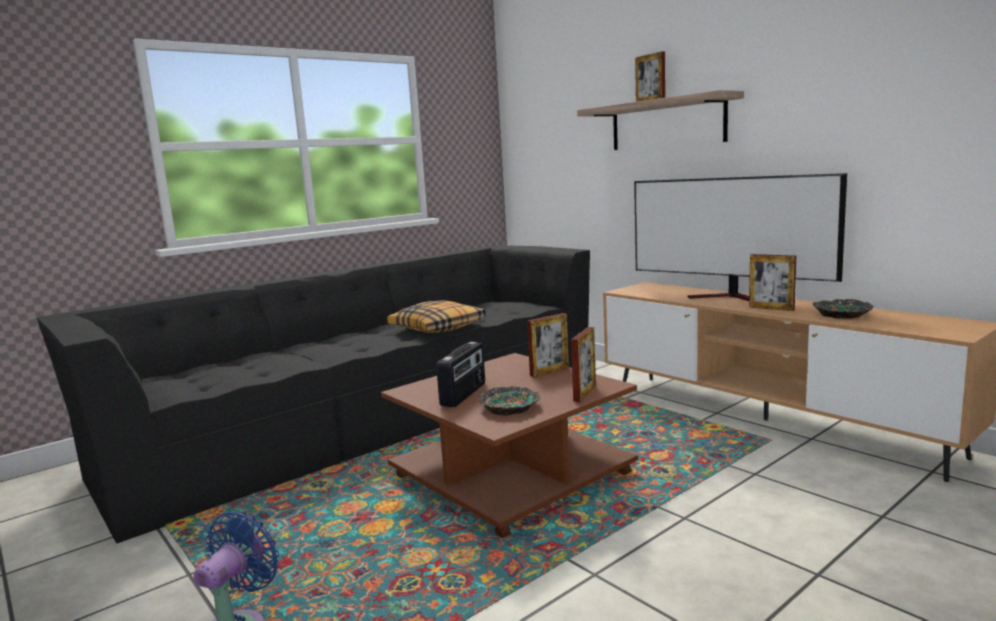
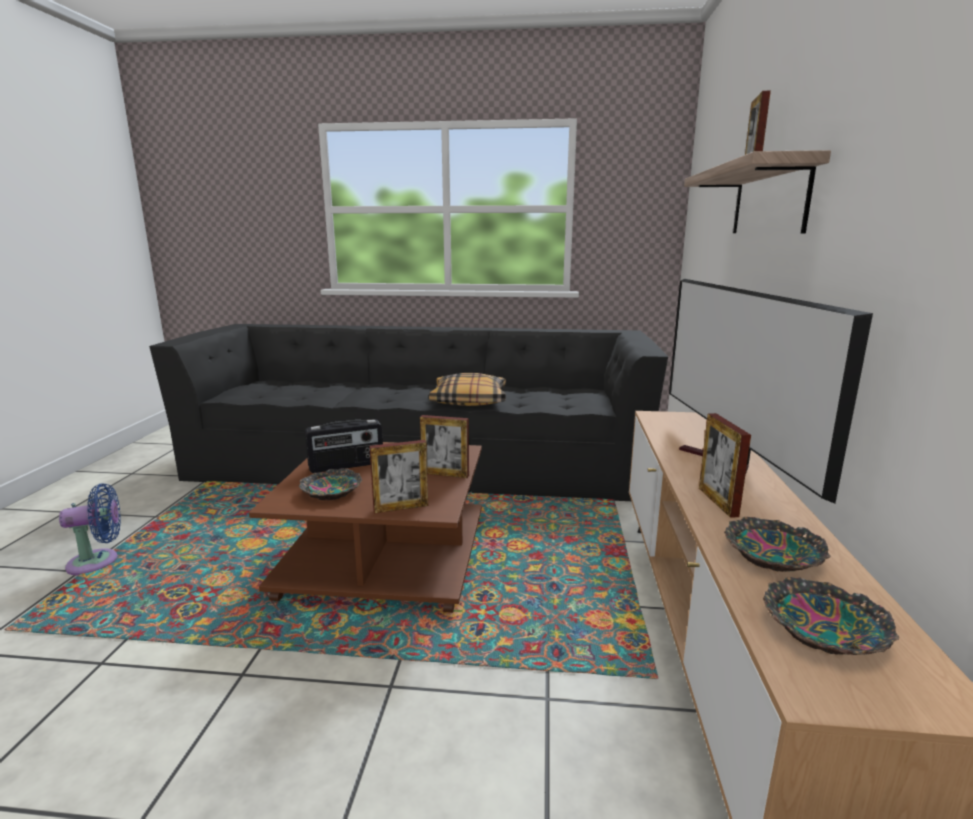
camera: 45 degrees right, 5 degrees up
none -> bowl [763,577,899,655]

